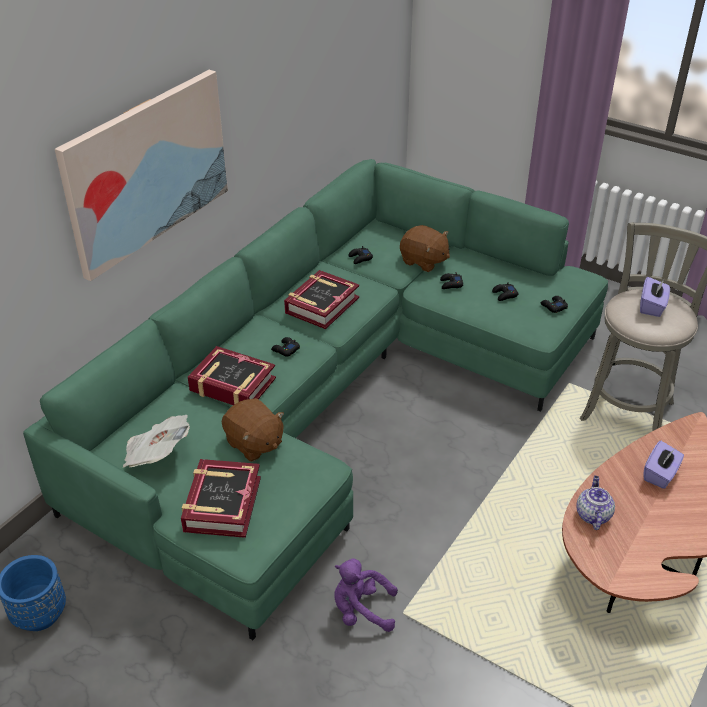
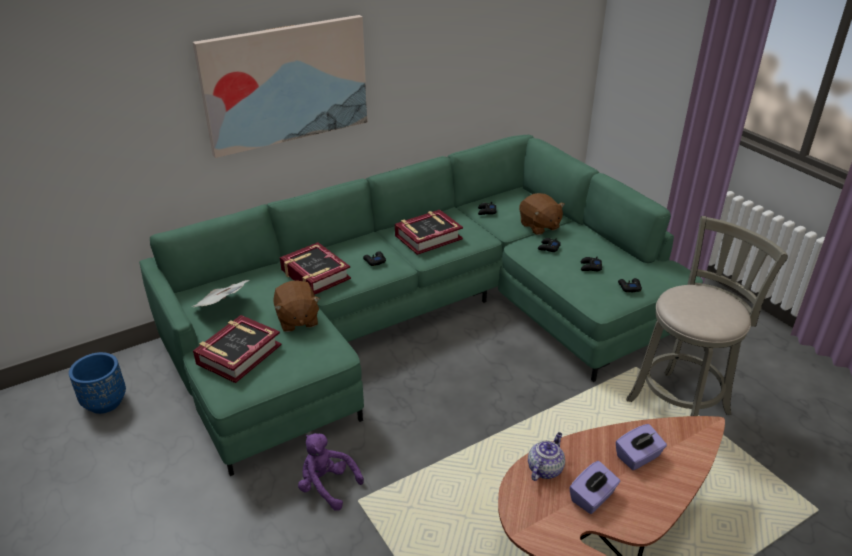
camera: 25 degrees right, 5 degrees down
purple tissue box [640,277,670,317] -> purple tissue box moved to [569,461,620,514]

